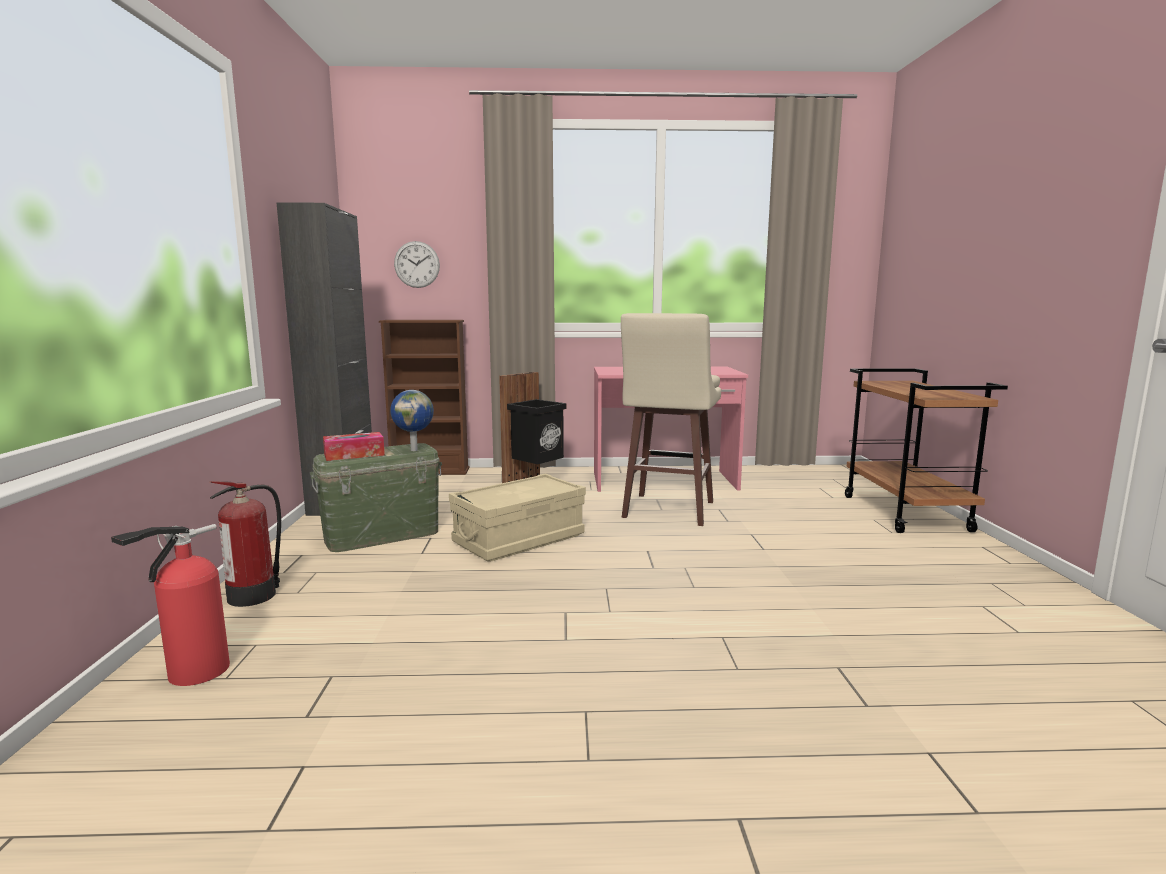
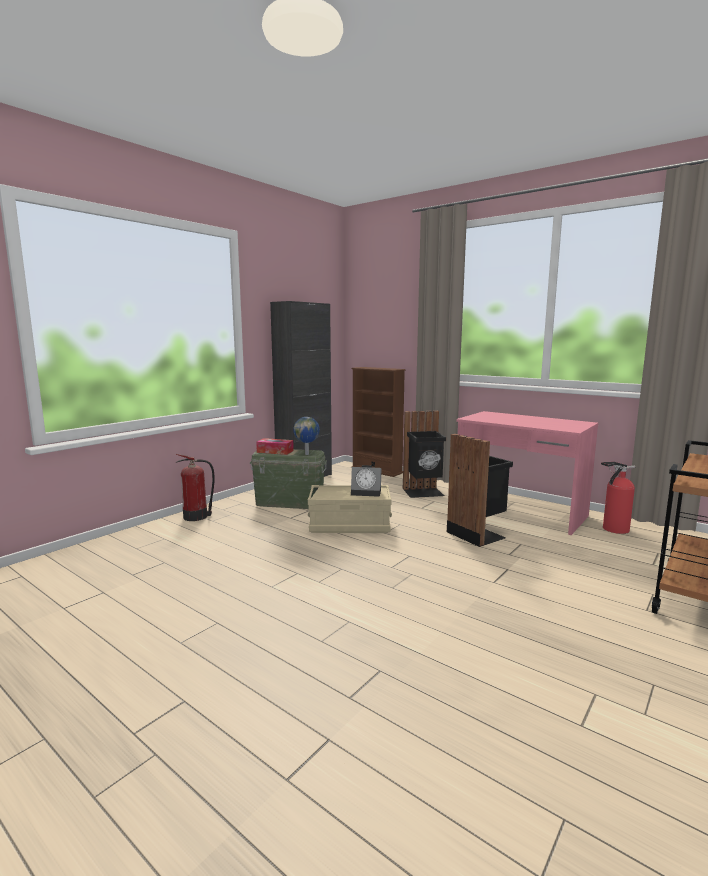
camera: 40 degrees right, 0 degrees up
fire extinguisher [111,524,230,686] -> fire extinguisher moved to [601,462,635,534]
wall clock [394,241,440,288] -> none
beige stool [621,313,721,526] -> black trash can [447,434,513,547]
none -> alarm clock [351,465,381,497]

